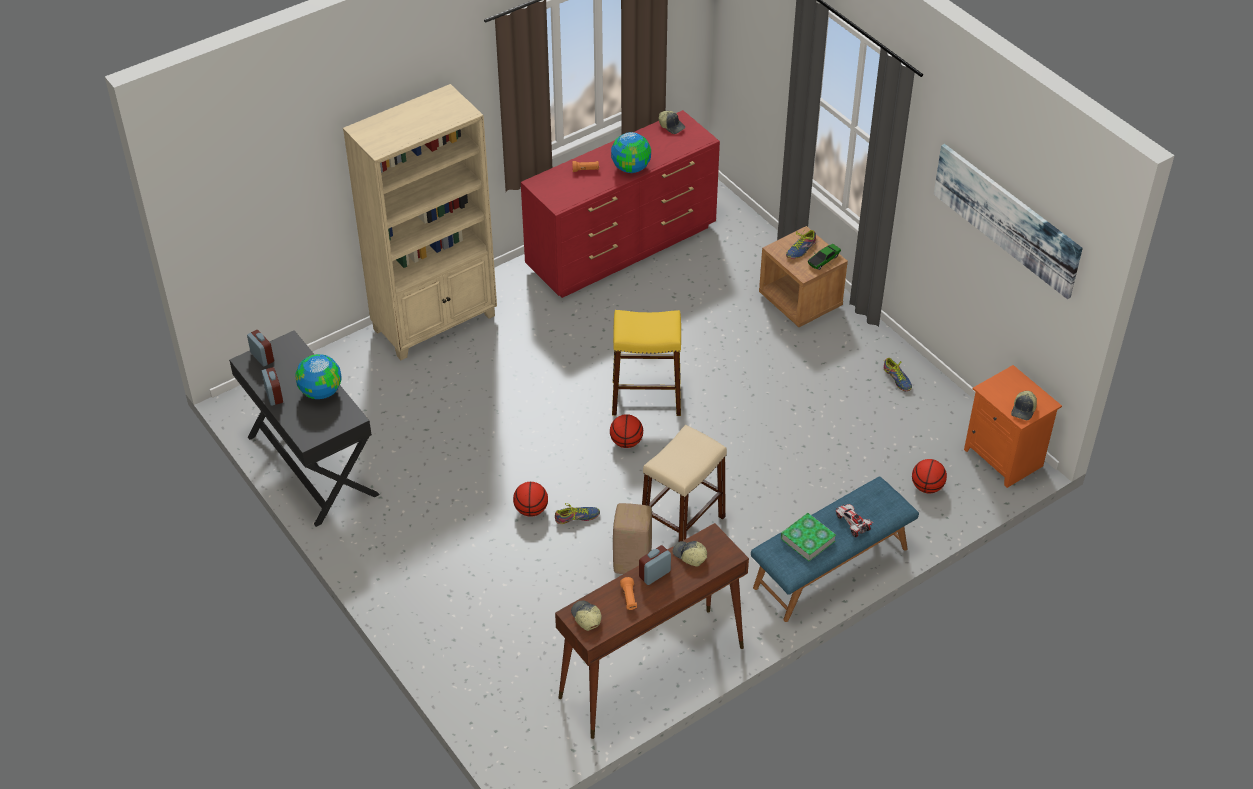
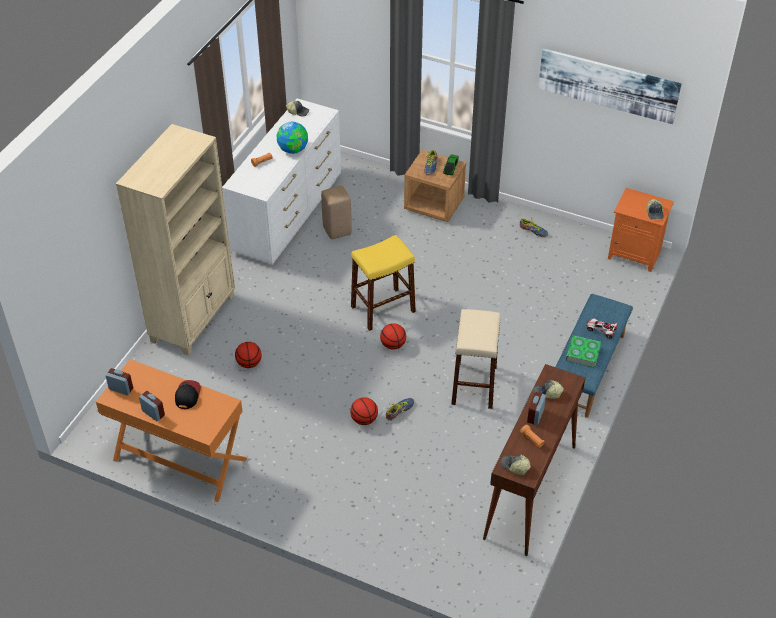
camera: 30 degrees left, 0 degrees up
black desk [229,330,380,527] -> orange desk [96,359,247,502]
globe [295,354,341,399] -> cap [175,380,201,409]
red dresser [521,110,720,298] -> white dresser [222,99,341,265]
beige stool [613,503,652,574] -> beige stool moved to [321,186,352,239]
basketball [912,459,947,493] -> basketball moved to [235,342,262,368]

